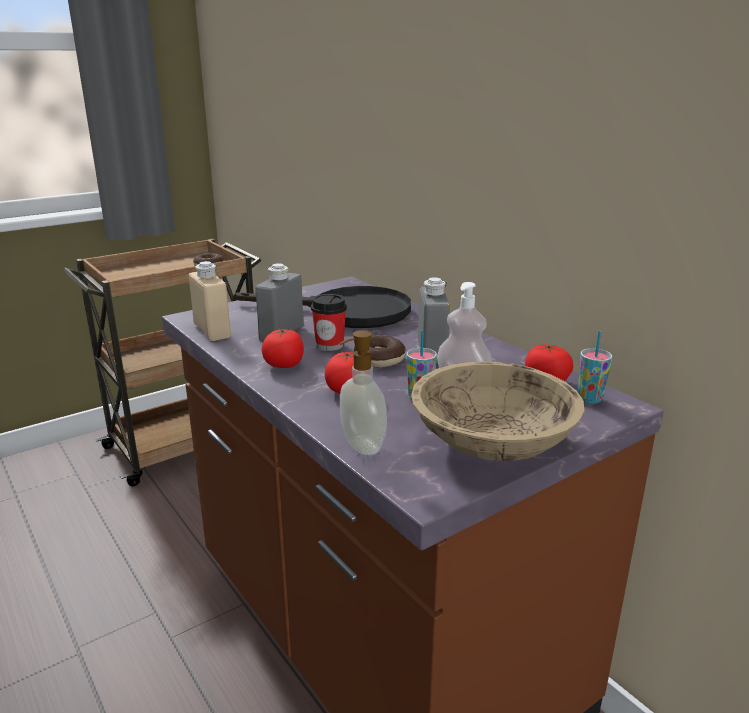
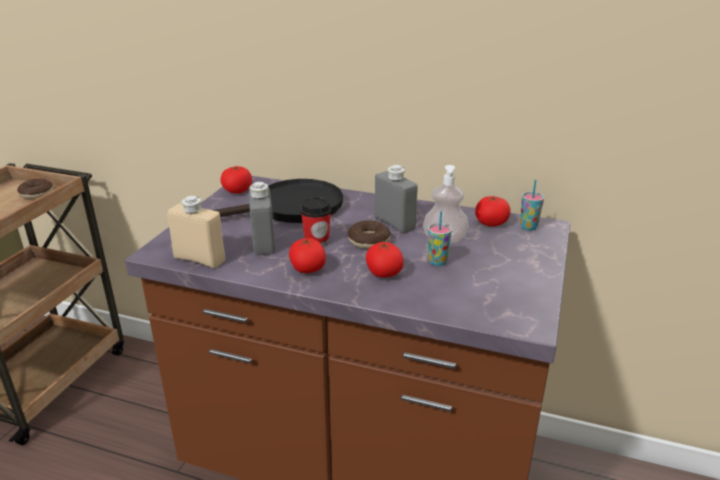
camera: 35 degrees left, 5 degrees up
soap dispenser [339,330,387,455] -> none
beige bowl [411,362,584,461] -> none
none -> tomato [221,166,252,194]

